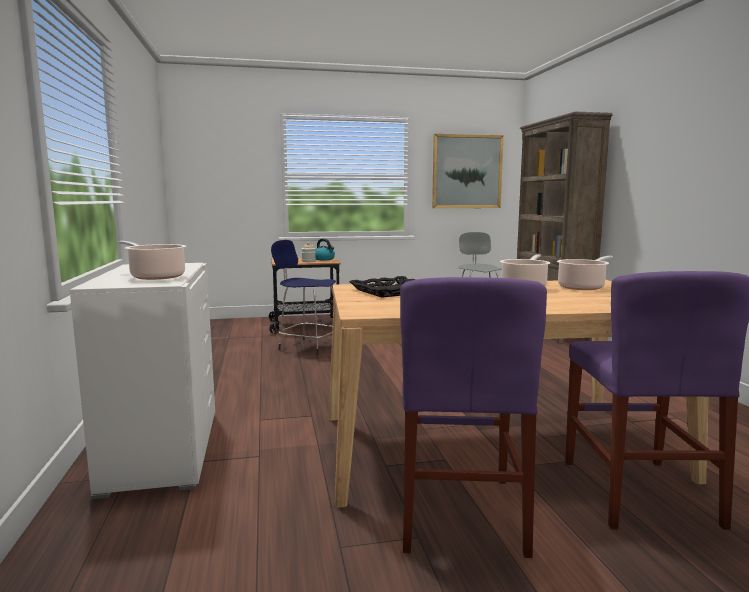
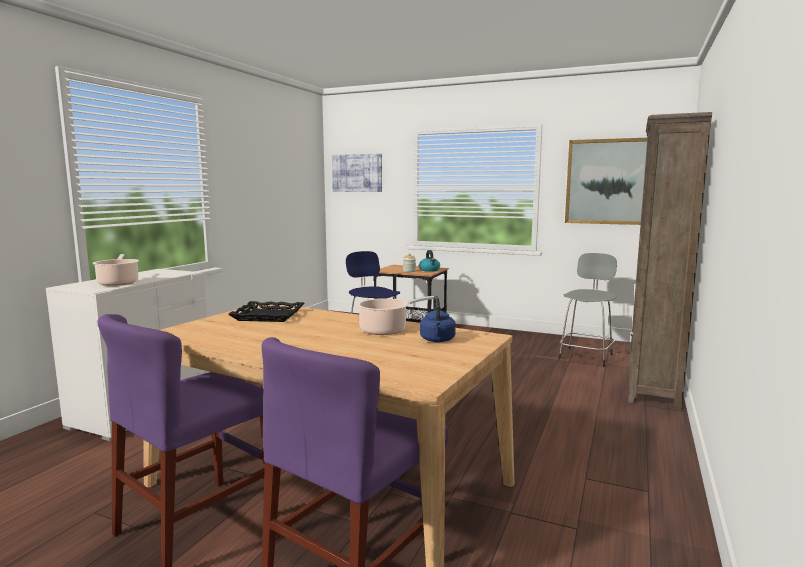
camera: 35 degrees right, 0 degrees up
cooking pot [557,256,613,290] -> blue kettle [420,296,456,342]
none -> picture [332,154,382,192]

